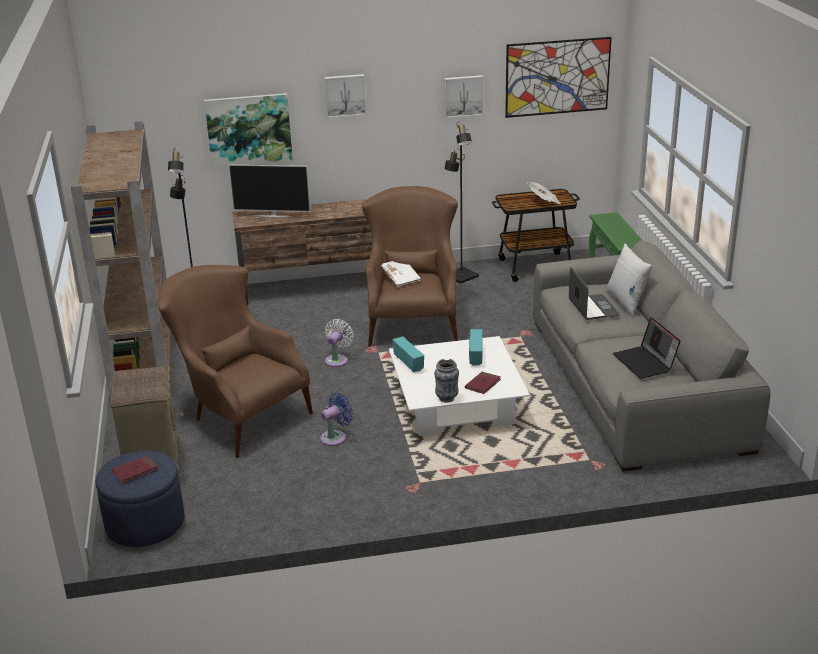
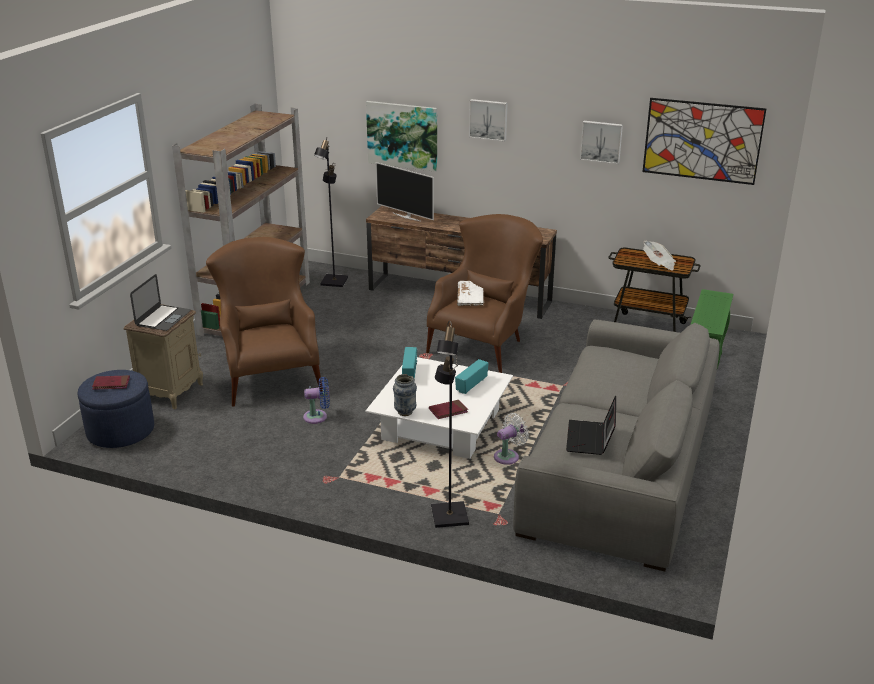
camera: 30 degrees right, 0 degrees up
white fan [325,319,354,367] -> white fan moved to [494,413,529,465]
black floor lamp [444,121,479,284] -> black floor lamp moved to [431,321,469,528]
laptop [569,267,620,320] -> laptop moved to [130,274,191,331]
grey pillow [607,244,652,316] -> none

